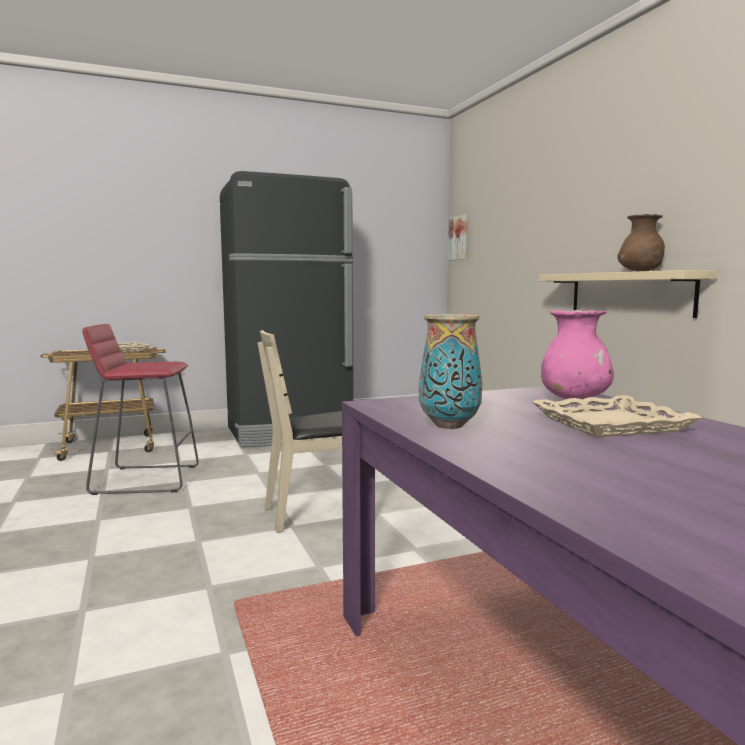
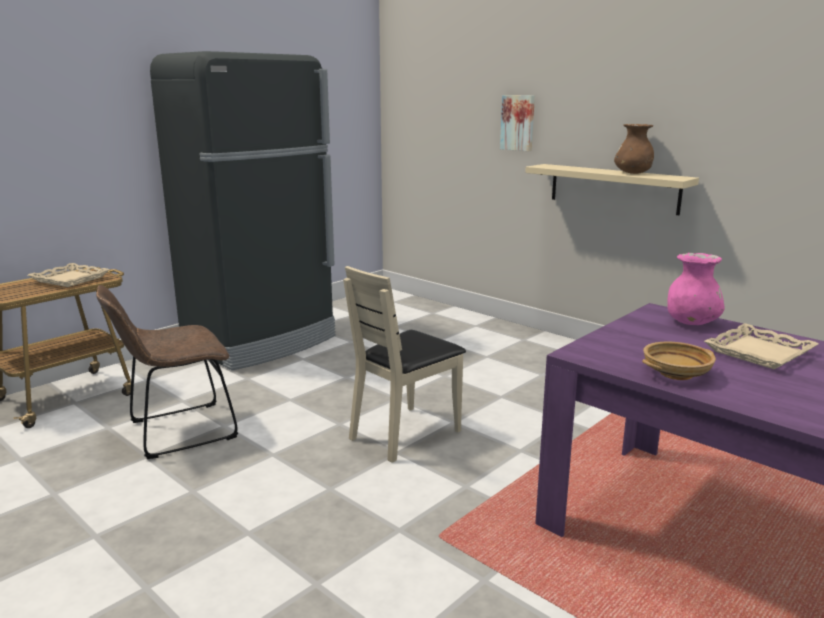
camera: 25 degrees left, 10 degrees up
red stool [82,324,199,495] -> brown chair [96,285,238,459]
vase [419,314,482,429] -> beige bowl [642,342,716,380]
picture [448,215,467,261] -> picture moved to [500,95,535,151]

